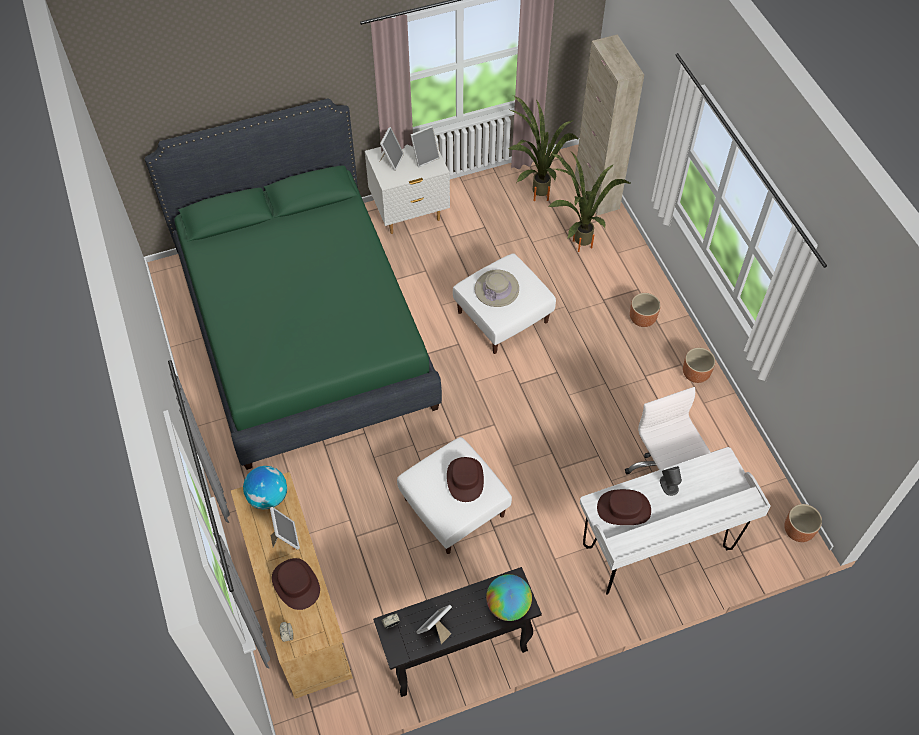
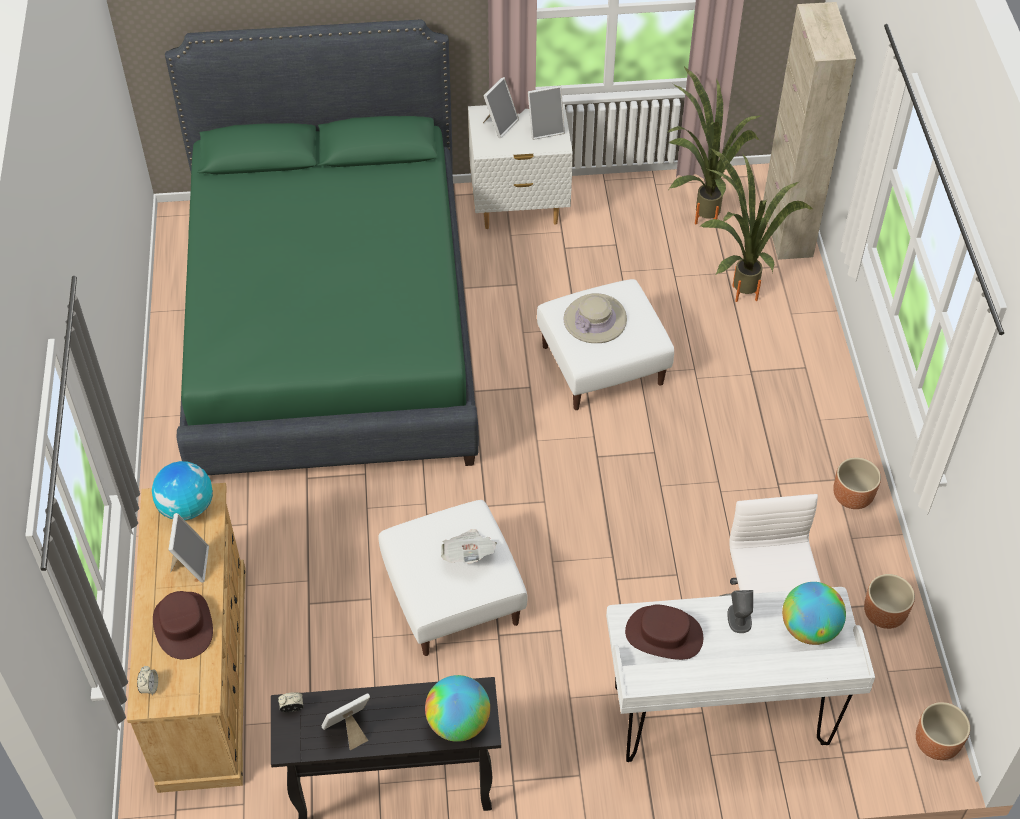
camera: 15 degrees right, 5 degrees down
brown hat [447,457,484,502] -> newspaper [441,529,497,564]
brown planter [630,293,661,327] -> brown planter moved to [864,574,915,629]
none -> globe [782,582,846,645]

